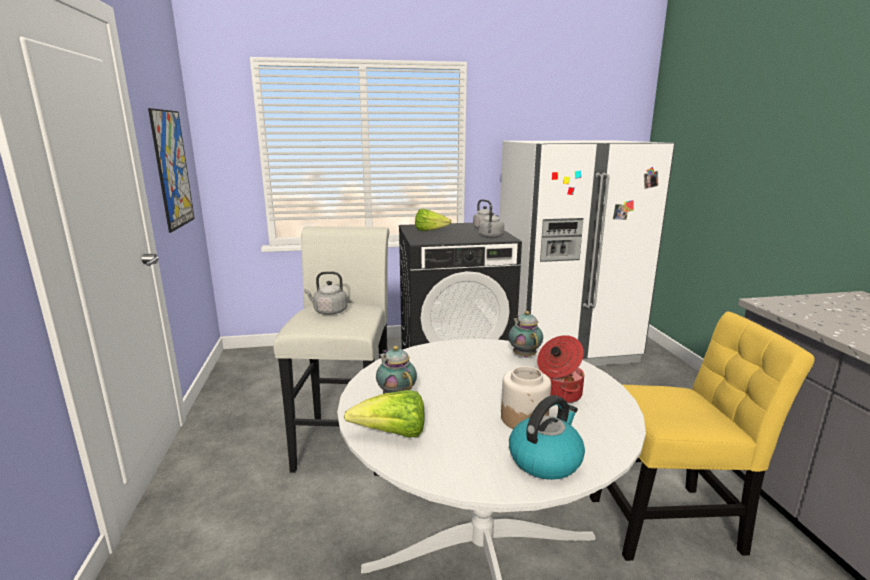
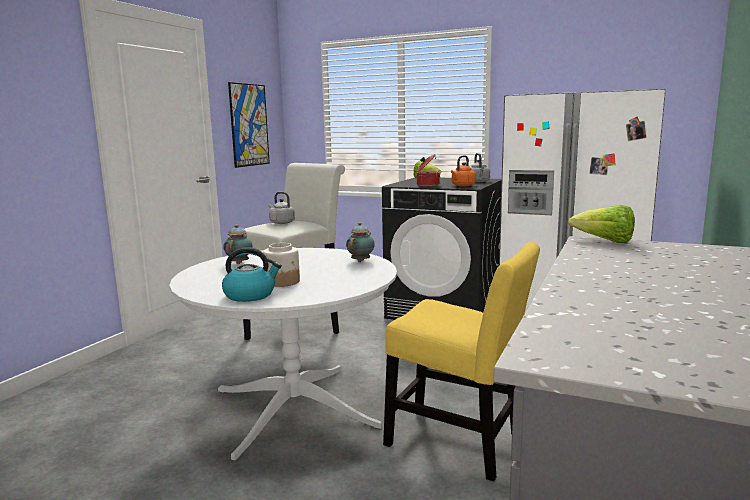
camera: 35 degrees right, 5 degrees down
lettuce [344,390,424,438] -> lettuce moved to [568,205,635,243]
grey kettle [478,205,504,238] -> orange kettle [451,155,476,186]
cooking pot [537,335,584,403] -> cooking pot moved to [417,154,440,186]

